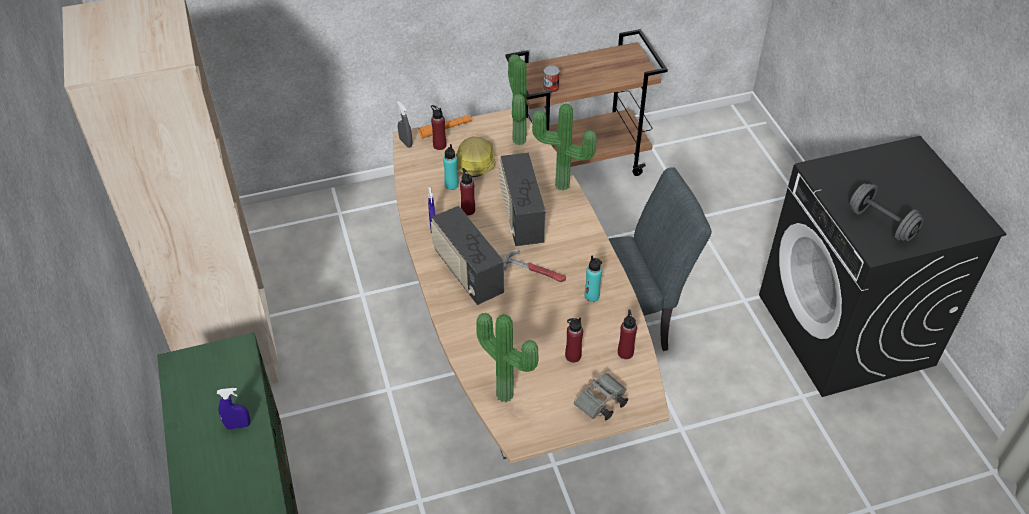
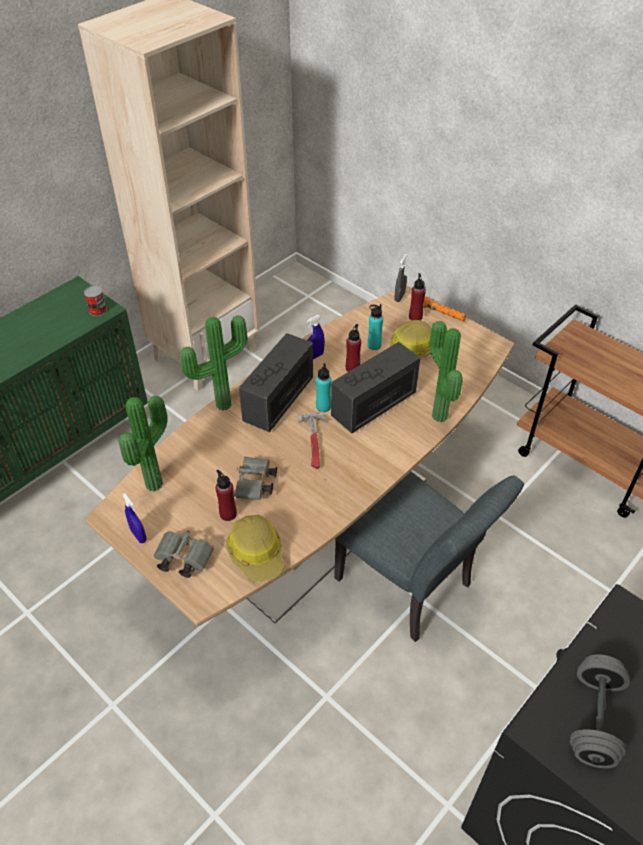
camera: 60 degrees right, 0 degrees up
blue spray bottle [217,388,250,429] -> blue spray bottle moved to [122,493,147,543]
potted plant [508,54,527,145] -> potted plant moved to [180,315,248,411]
can [543,65,560,93] -> can moved to [84,286,107,316]
turquoise bottle [585,256,602,302] -> turquoise bottle moved to [316,363,331,412]
red bottle [618,310,637,359] -> hard hat [226,514,284,583]
none -> grey binoculars [234,457,277,500]

